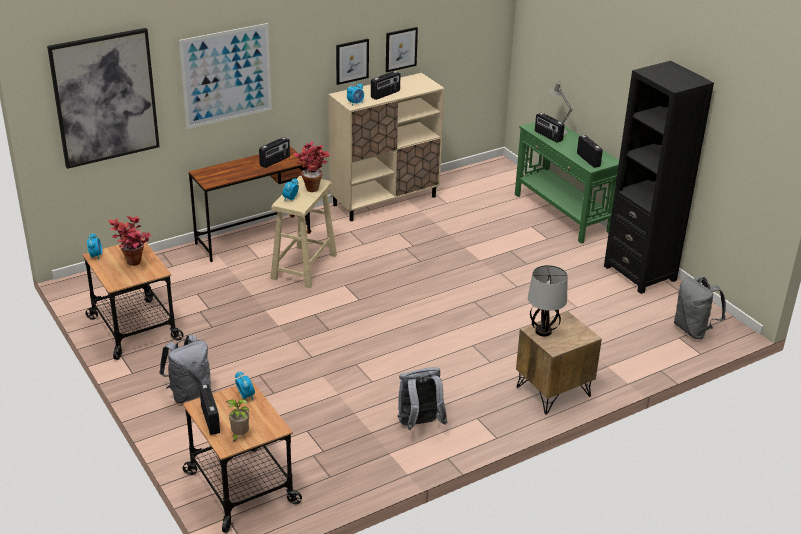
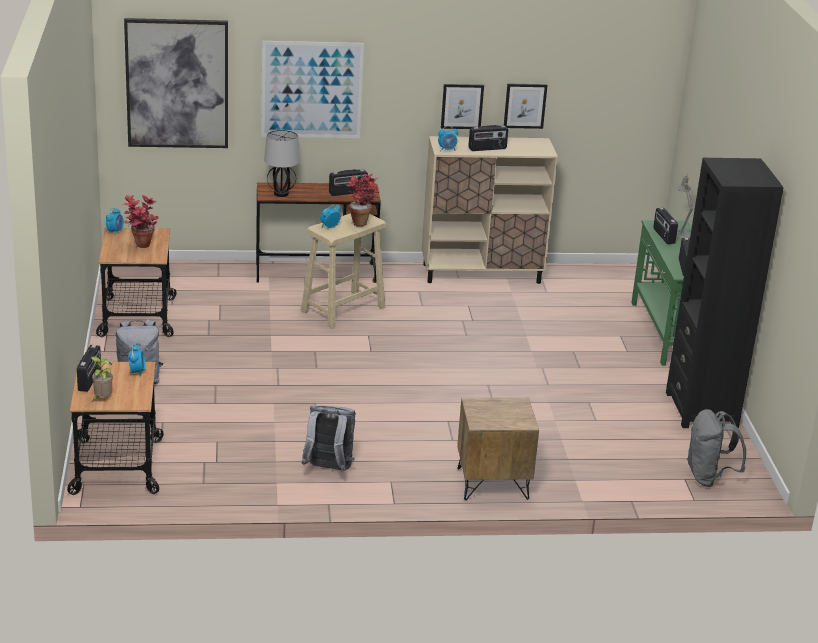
camera: 25 degrees right, 5 degrees down
table lamp [528,265,568,337] -> table lamp moved to [264,130,300,197]

